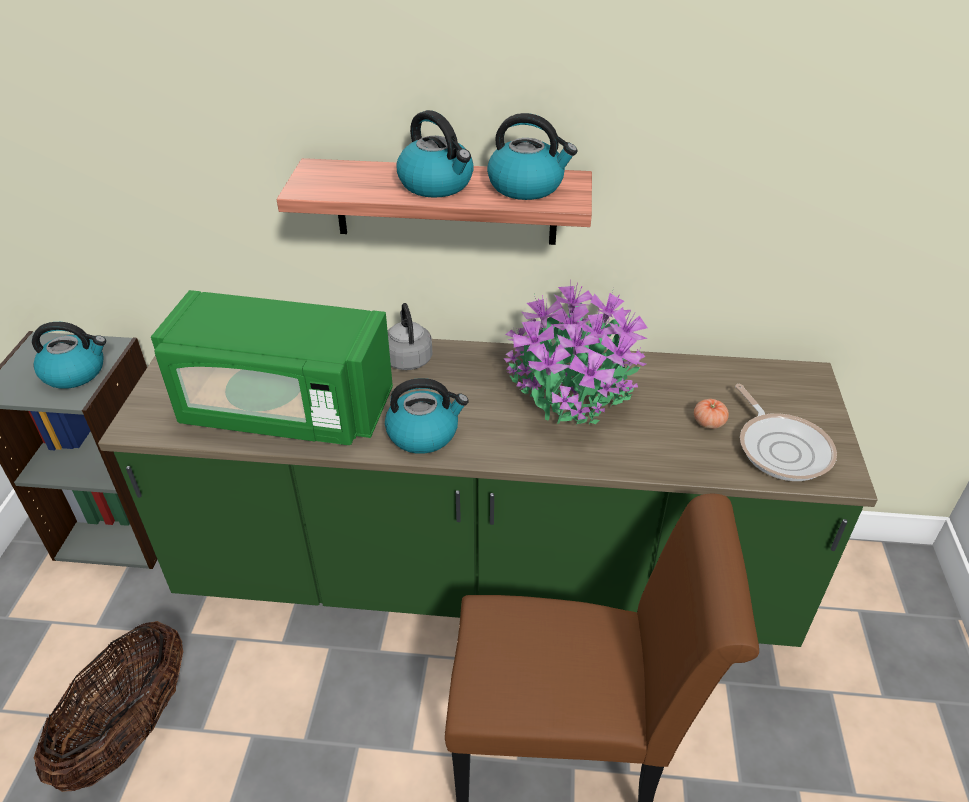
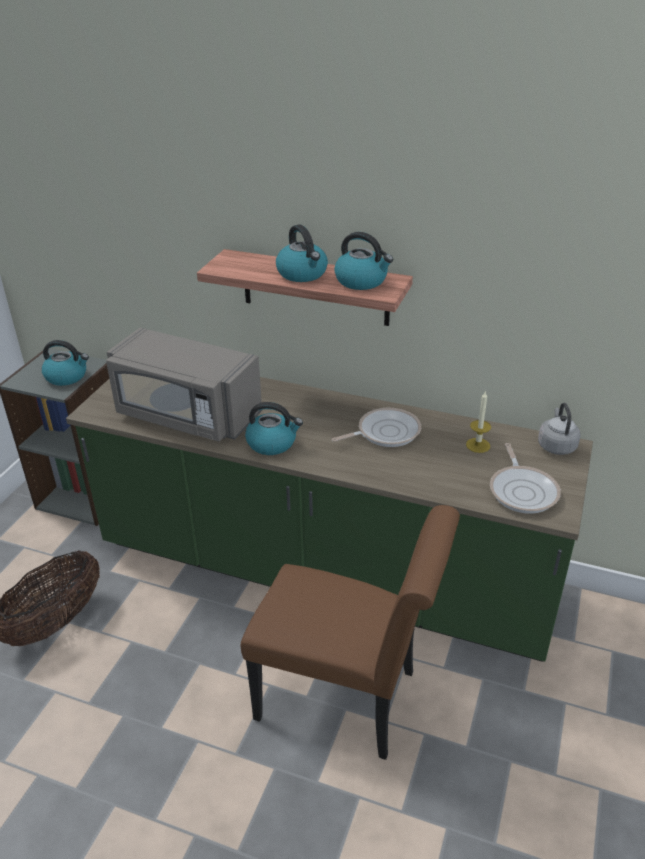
camera: 15 degrees right, 5 degrees down
green microwave [151,290,393,445] -> grey microwave [106,328,262,441]
grey kettle [387,303,433,370] -> grey kettle moved to [538,403,581,455]
potted plant [503,279,648,425] -> frying pan [332,408,421,447]
tomato [694,399,729,429] -> none
none -> candle [466,392,491,453]

